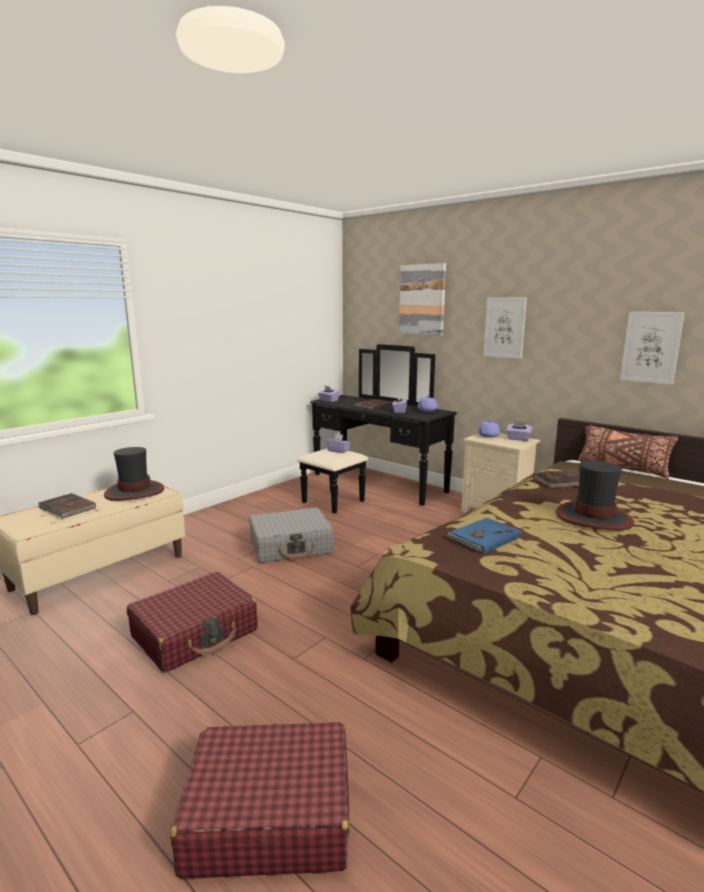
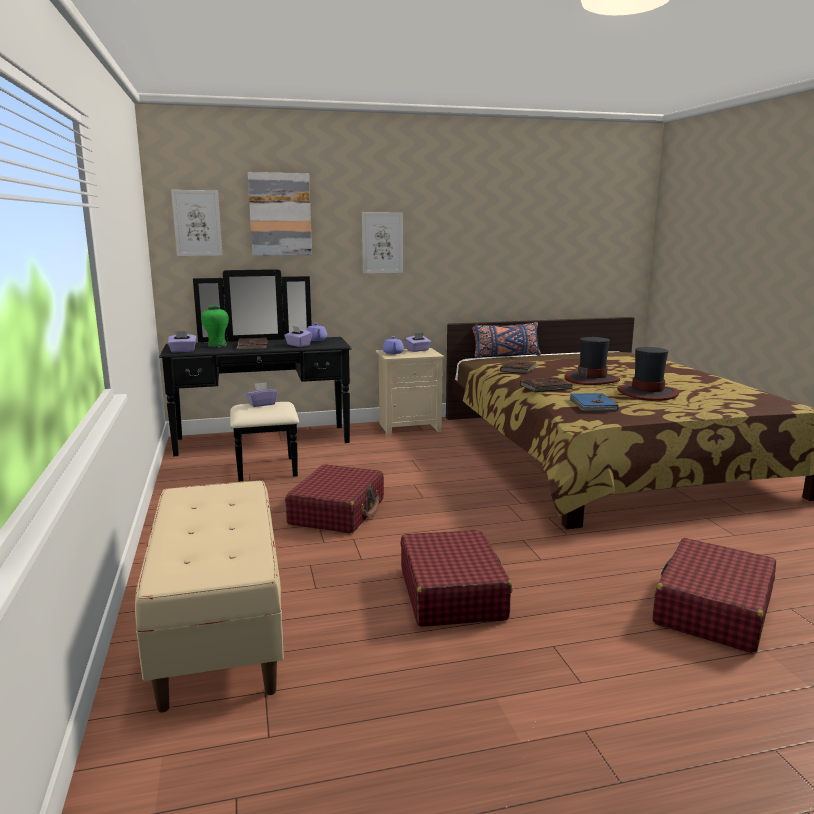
camera: 55 degrees left, 0 degrees up
brown book [39,493,96,519] -> brown book moved to [520,377,575,392]
hat [104,447,164,501] -> hat moved to [617,347,679,401]
grey suitcase [249,508,334,563] -> red suitcase [285,464,384,534]
brown pillow [579,425,678,479] -> blue pillow [472,322,541,358]
picture [620,312,685,385] -> picture moved to [171,190,222,256]
none -> green vase [201,305,229,347]

